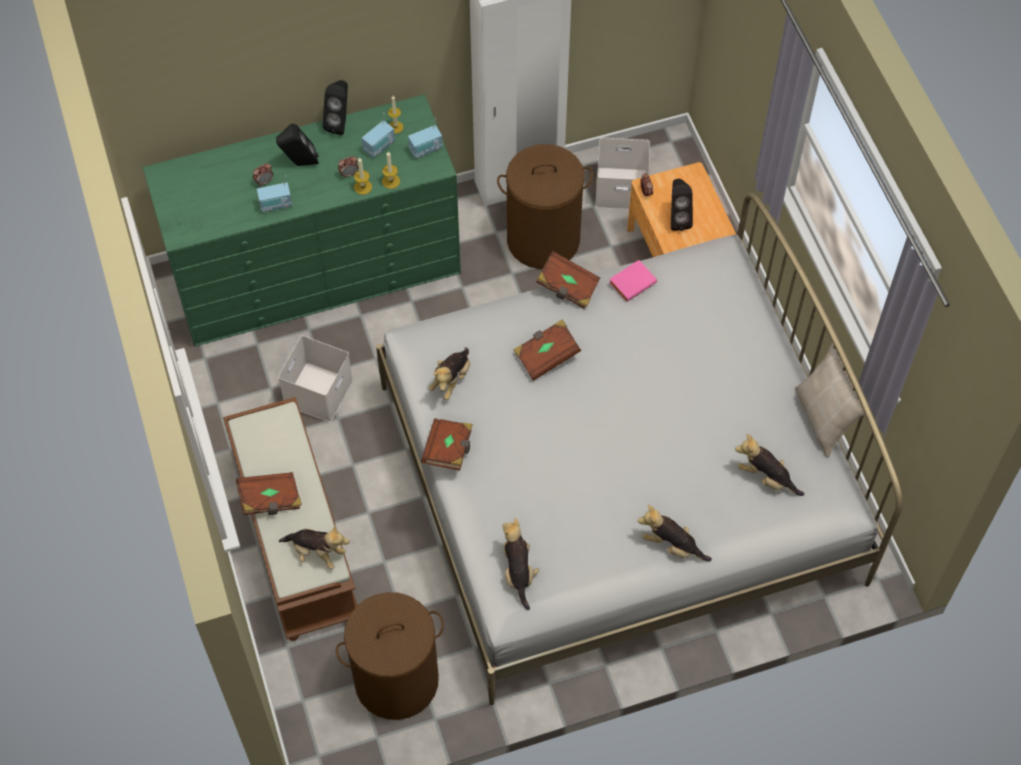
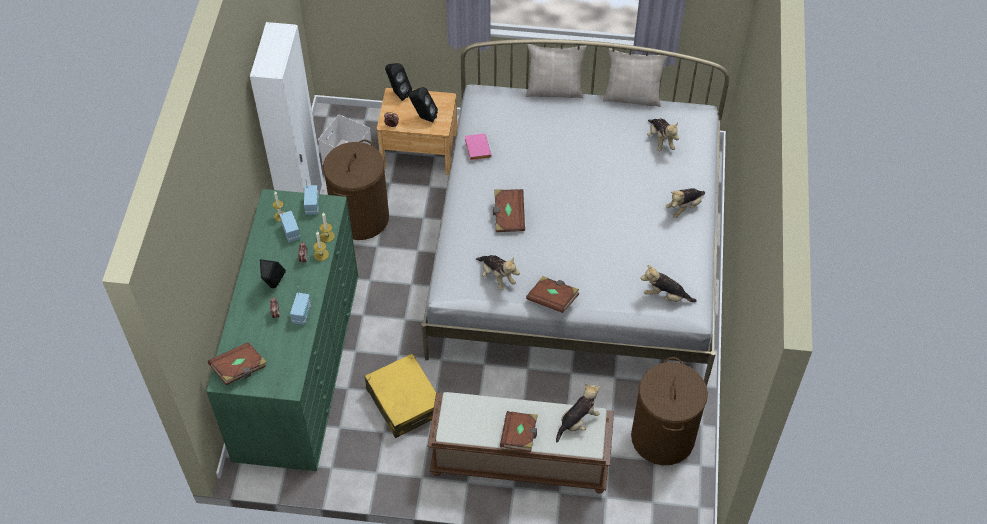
camera: 65 degrees left, 5 degrees down
white storage box [278,336,353,422] -> yellow suitcase [365,353,437,438]
black speaker [322,80,348,135] -> black speaker moved to [385,63,412,101]
brown book [536,251,600,309] -> brown book moved to [208,342,267,385]
plush toy [735,434,804,496] -> plush toy turned 75 degrees counterclockwise [647,119,679,152]
none -> beige pillow [526,44,586,98]

